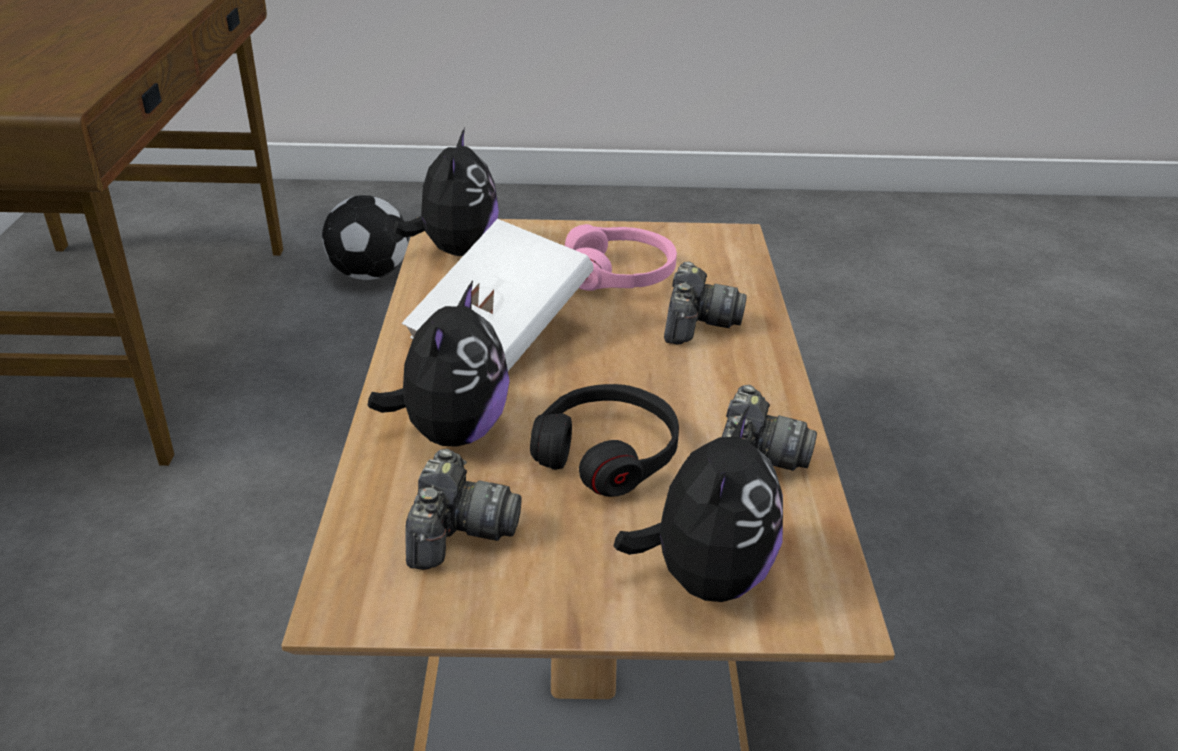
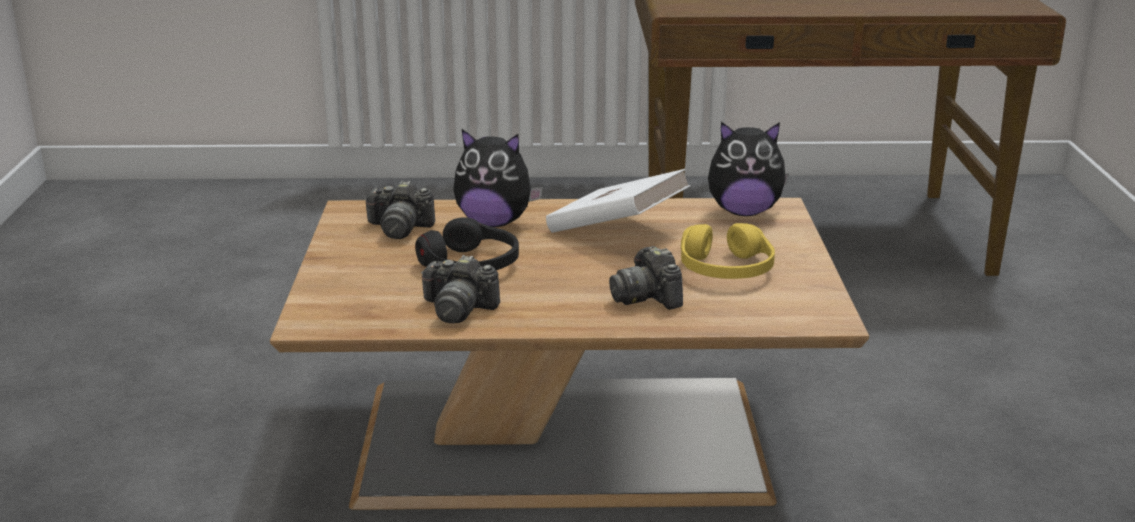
camera: 90 degrees right, 10 degrees down
football [322,195,408,280] -> none
pink headphones [565,224,677,291] -> yellow headphones [681,223,775,279]
plush toy [614,406,783,602] -> none
camera [664,261,747,344] -> camera turned 60 degrees clockwise [609,246,683,310]

